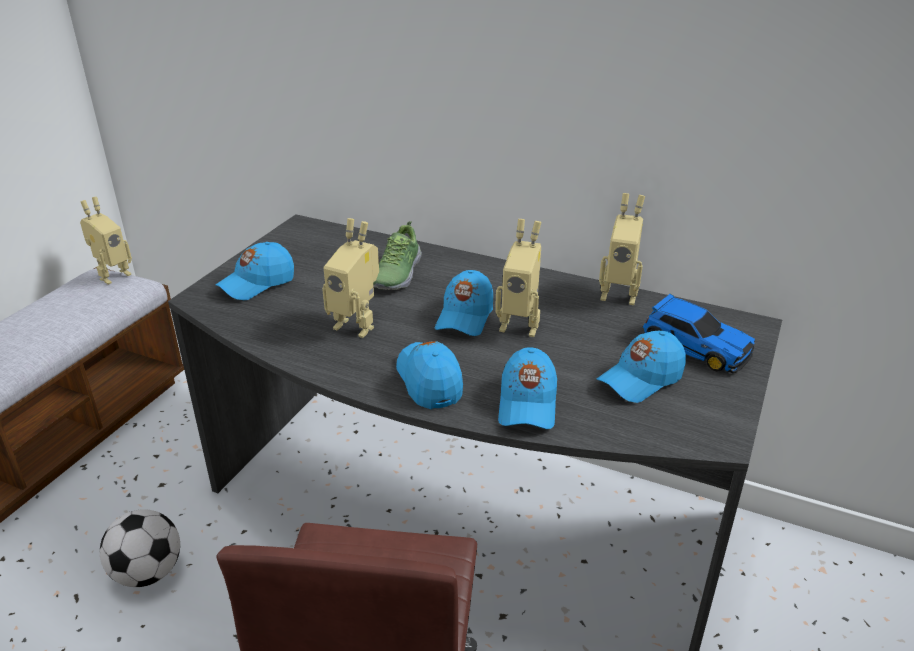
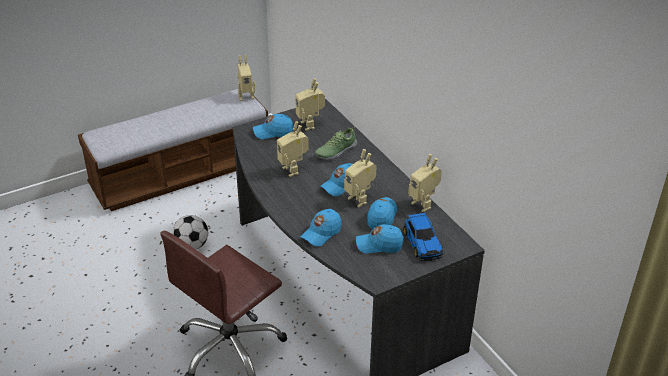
camera: 35 degrees right, 5 degrees up
blue cap [396,341,463,409] -> blue cap moved to [367,197,397,229]
none -> toy robot [295,78,325,131]

